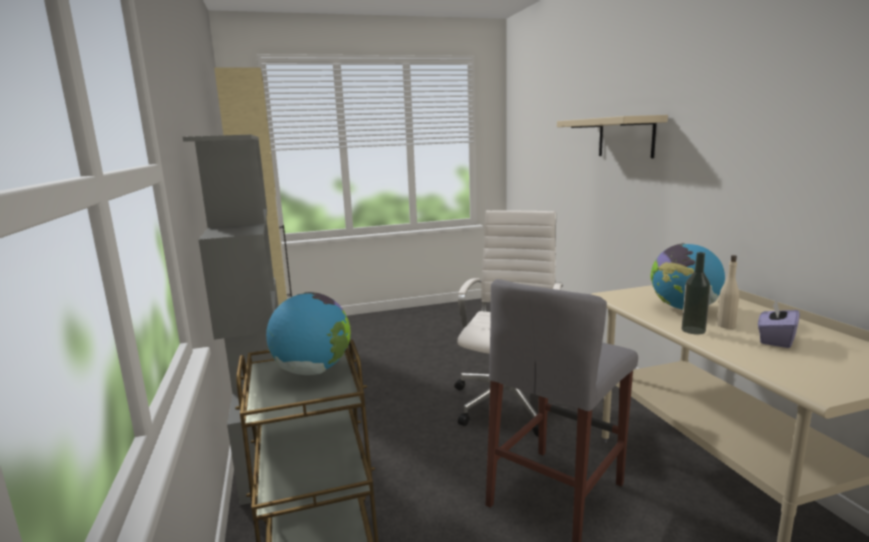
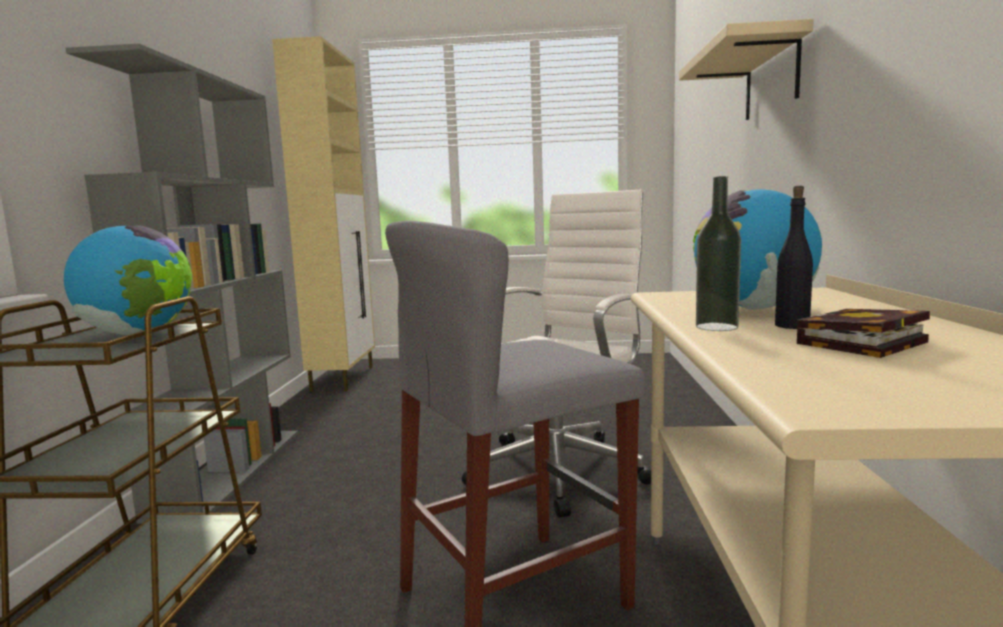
camera: 20 degrees right, 5 degrees down
beige bottle [717,255,739,329] -> black bottle [775,186,813,329]
purple tissue box [758,299,800,348] -> book [797,309,930,358]

